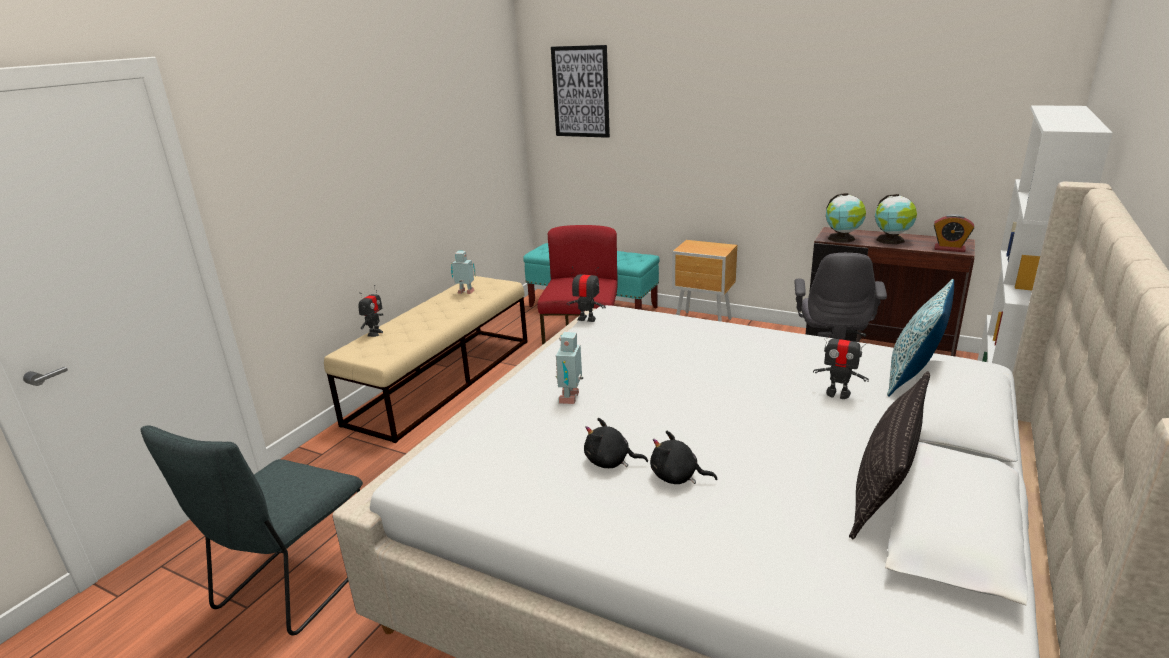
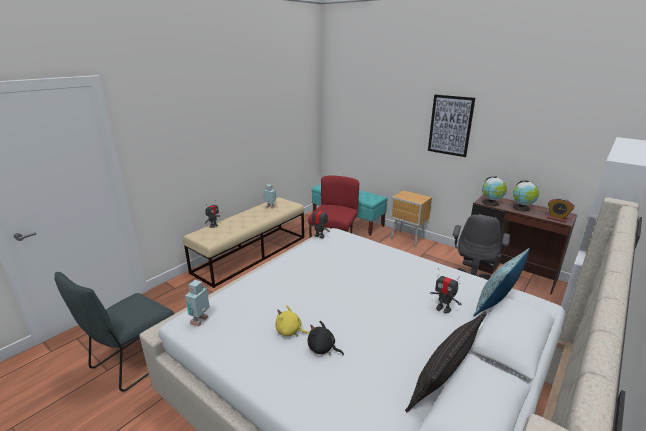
camera: 10 degrees right, 0 degrees up
picture [551,45,610,138] -> picture moved to [428,94,475,157]
toy robot [556,331,583,404] -> toy robot moved to [185,280,210,327]
black plush toy [584,418,648,468] -> yellow plush toy [275,305,309,337]

